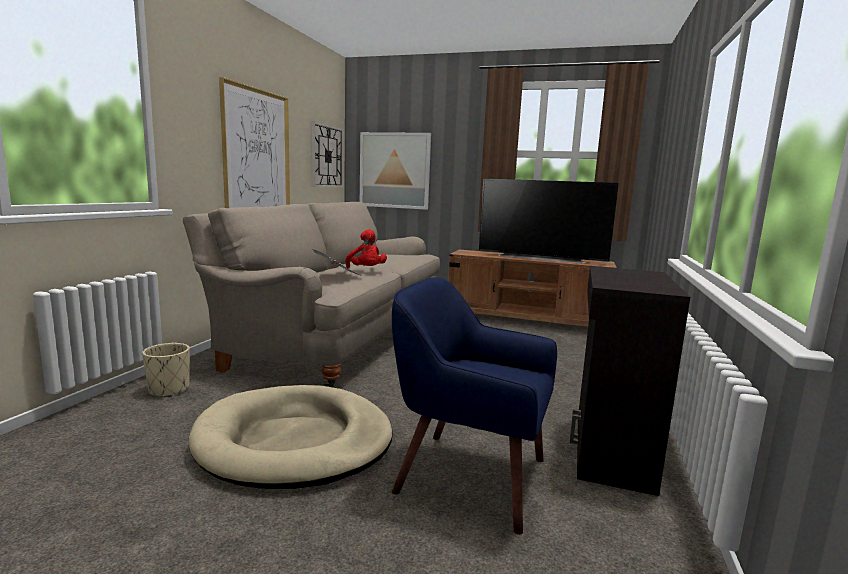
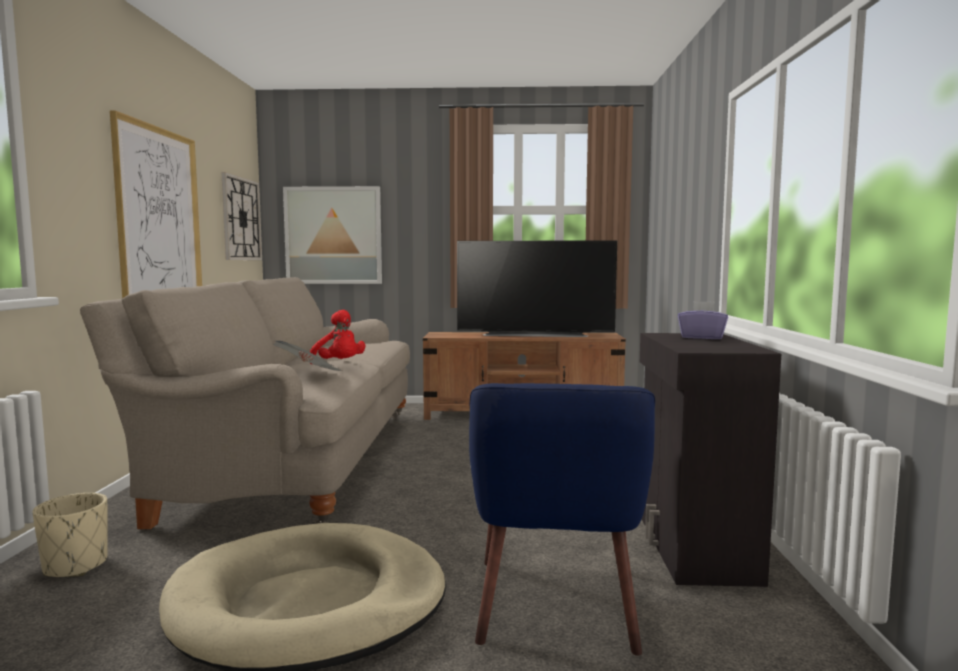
camera: 15 degrees left, 5 degrees down
blue armchair [392,277,557,535] -> blue armchair turned 90 degrees counterclockwise [469,383,655,656]
none -> purple tissue box [678,301,728,339]

